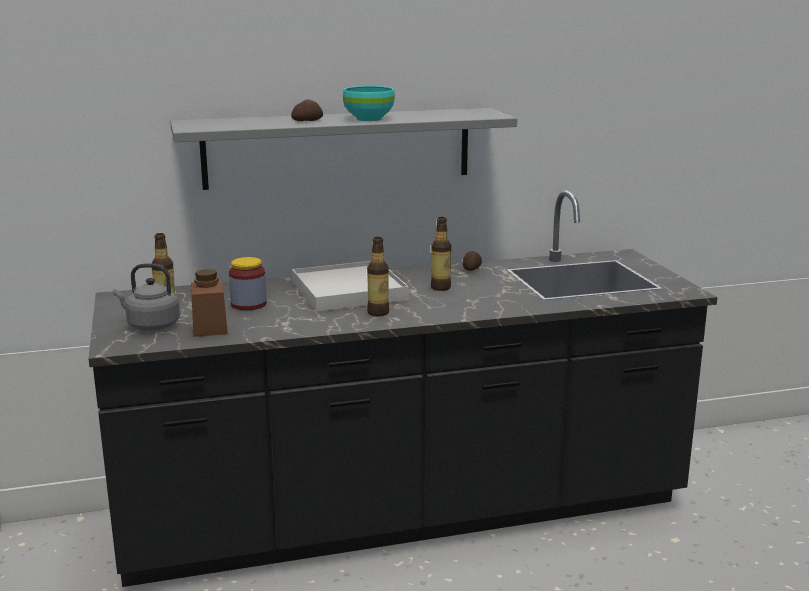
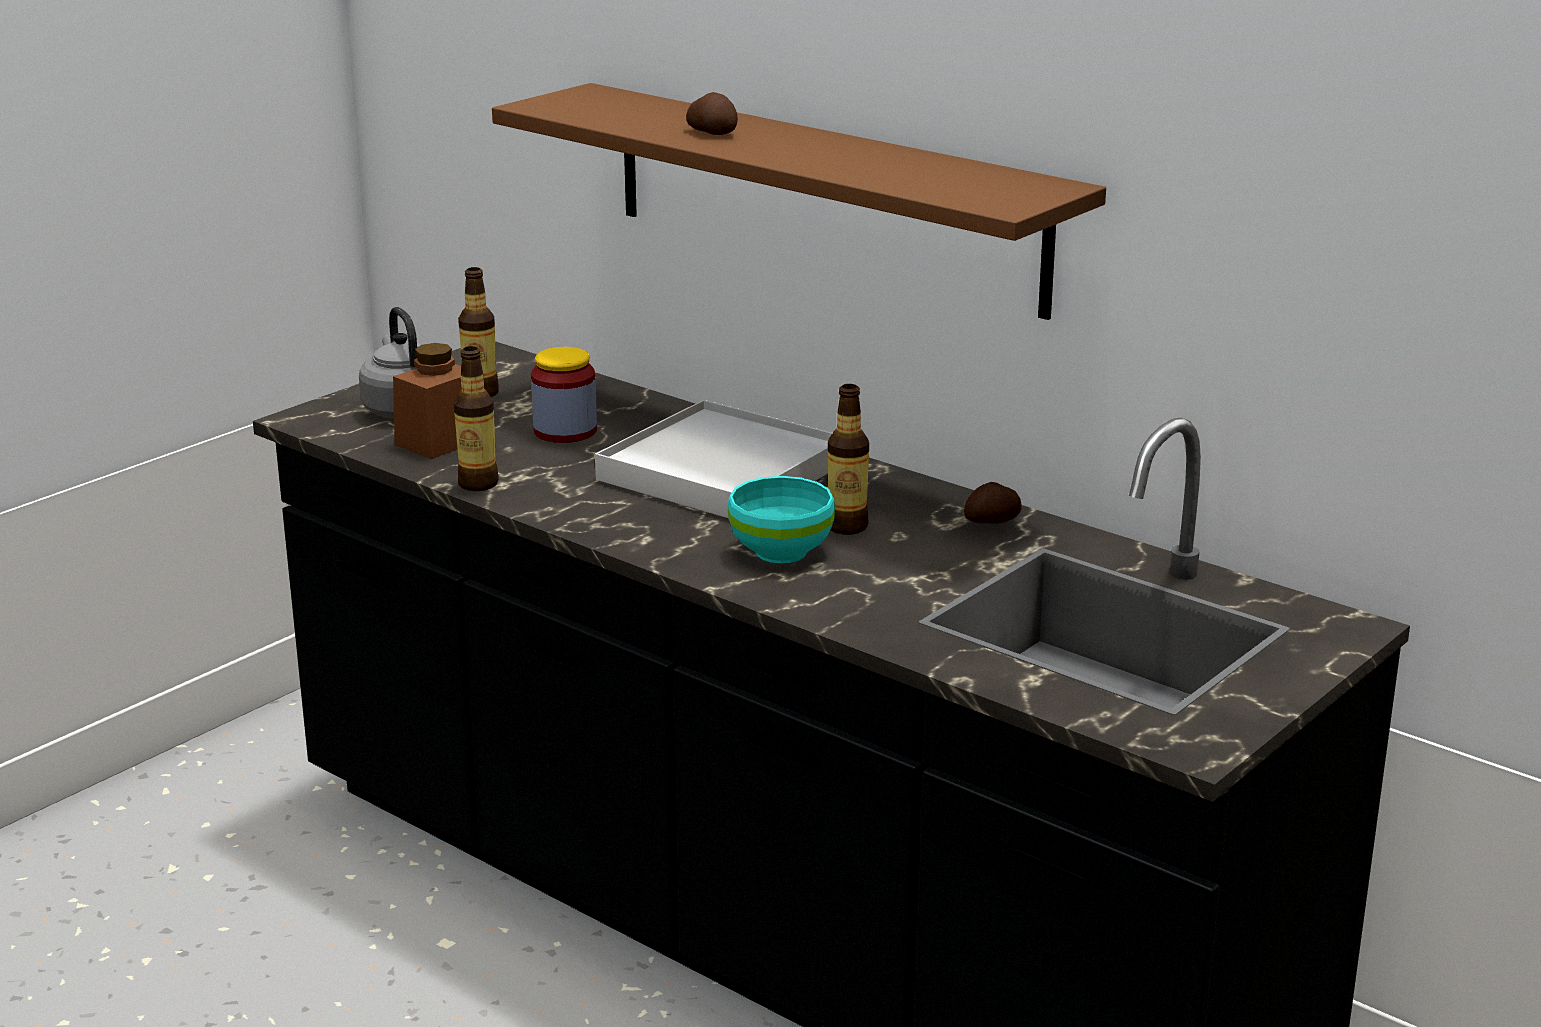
camera: 55 degrees right, 5 degrees up
grey shelf [170,108,517,190] -> brown shelf [492,83,1106,320]
turquoise bowl [343,86,395,121] -> turquoise bowl moved to [728,476,835,563]
bottle [367,237,389,316] -> bottle moved to [454,346,499,491]

